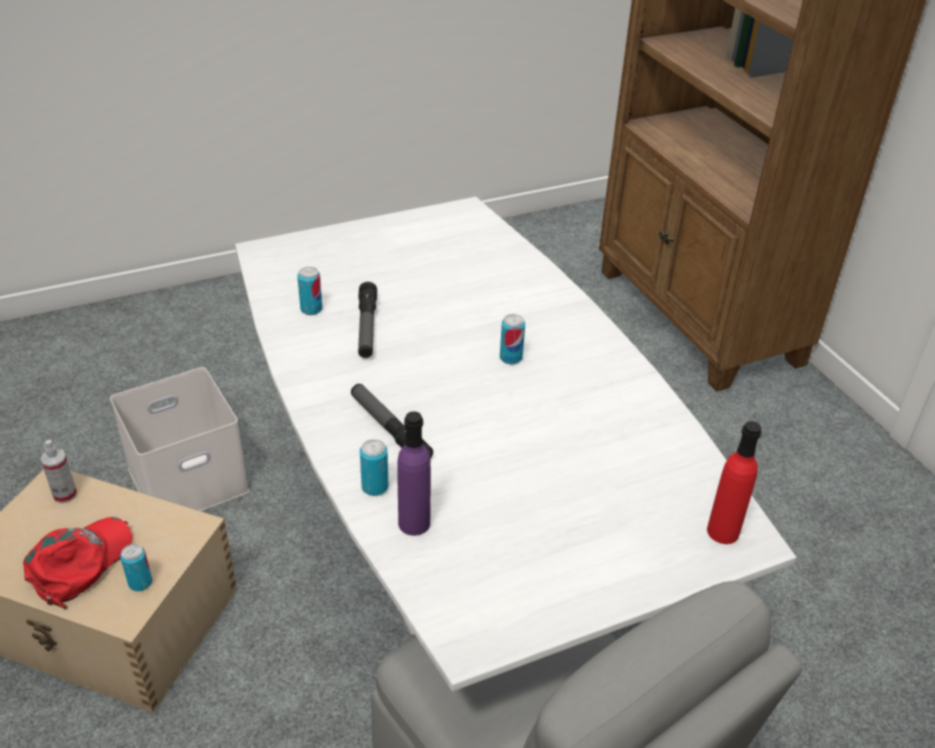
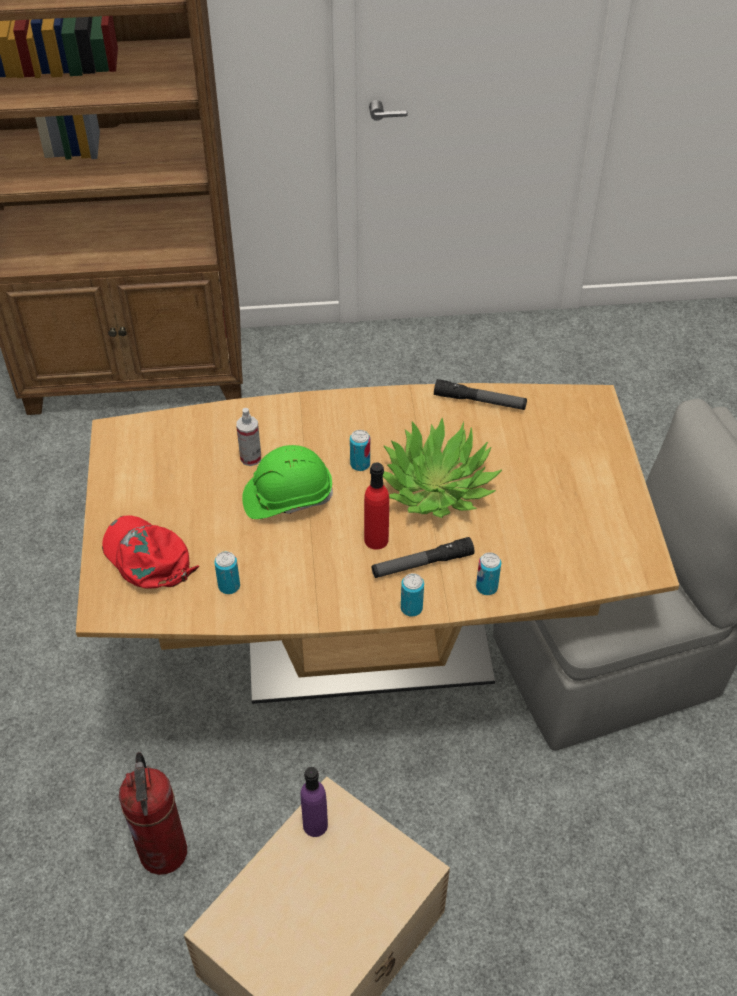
camera: 70 degrees left, 10 degrees up
red cap [23,517,132,609] -> red cap moved to [102,516,199,589]
spray bottle [40,439,77,504] -> spray bottle moved to [236,408,261,466]
white storage box [110,367,249,511] -> fire extinguisher [119,752,187,875]
can [120,544,152,591] -> can moved to [401,573,424,617]
white dining table [235,197,796,691] -> brown dining table [76,383,679,704]
flashlight [358,282,377,358] -> flashlight moved to [434,379,527,410]
purple bottle [397,411,431,536] -> purple bottle moved to [300,767,328,837]
red bottle [707,421,762,544] -> red bottle moved to [364,462,389,550]
none -> green hard hat [242,445,333,519]
none -> potted plant [383,417,502,518]

